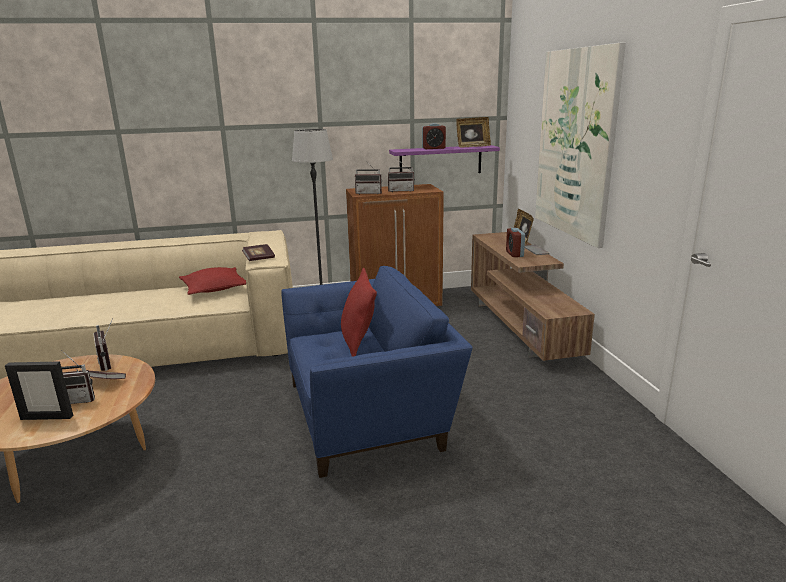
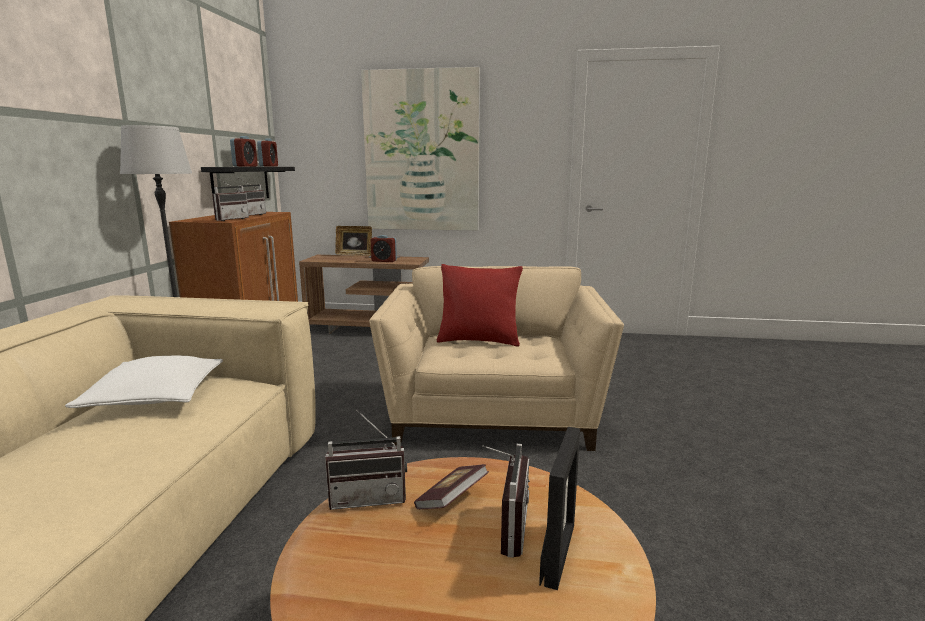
camera: 70 degrees left, 5 degrees down
red pillow [179,267,246,295] -> white pillow [65,356,223,408]
book [242,244,275,261] -> none
blue armchair [281,266,472,478] -> beige armchair [369,266,624,451]
purple shelf [389,145,500,173] -> black shelf [201,167,295,198]
picture frame [456,117,491,148] -> alarm clock [257,138,278,167]

